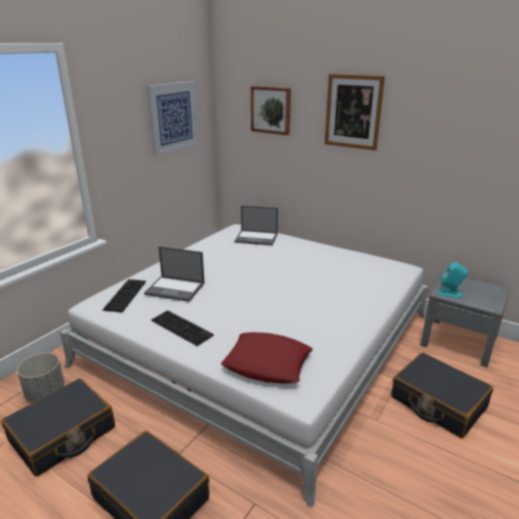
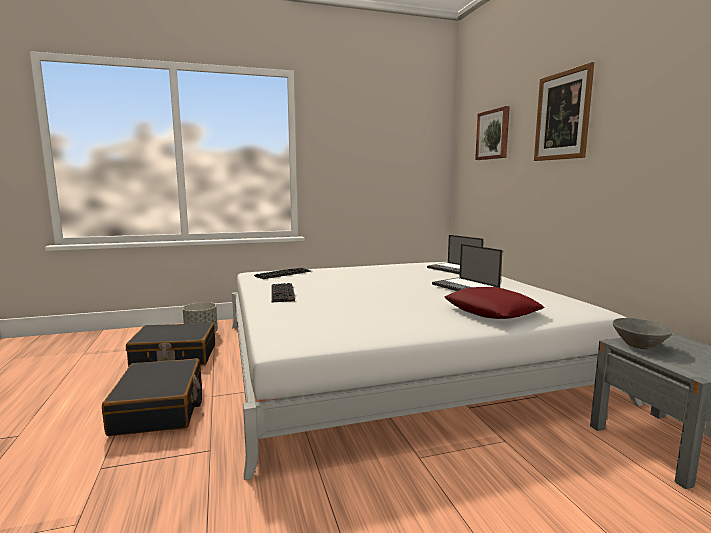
camera: 40 degrees right, 15 degrees down
laptop [144,247,205,302] -> laptop moved to [432,244,502,291]
picture [146,81,199,156] -> none
red pillow [221,332,313,383] -> red pillow moved to [445,287,545,319]
black suitcase [391,352,493,438] -> none
turquoise speaker [438,262,468,298] -> grey bowl [613,318,672,349]

